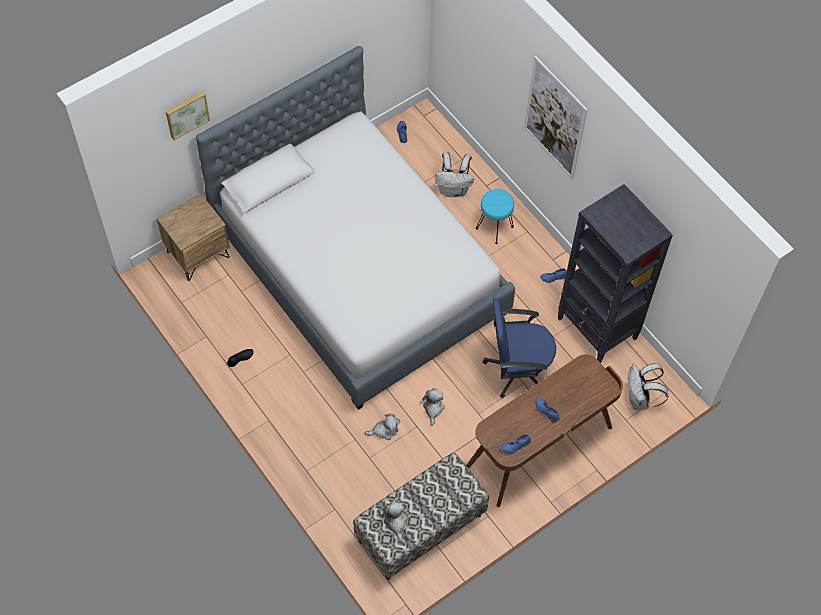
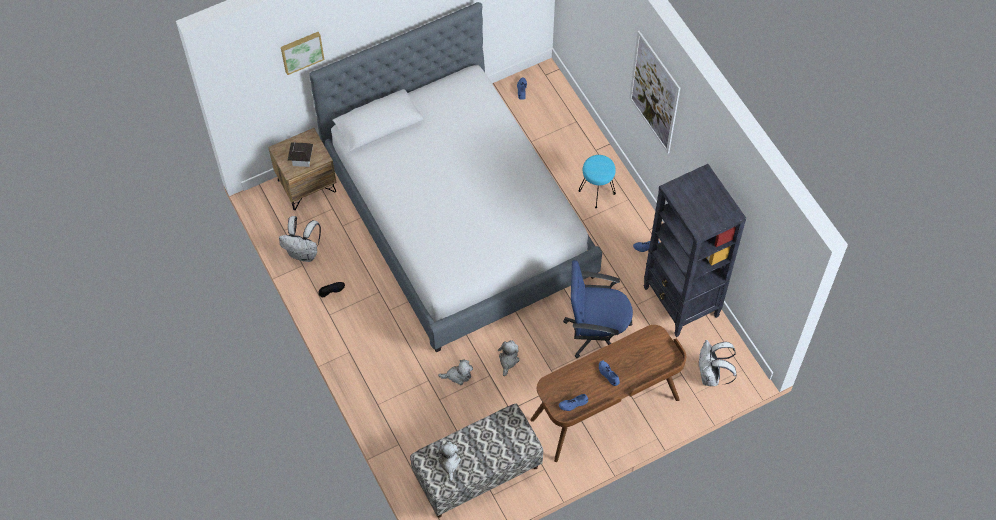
camera: 10 degrees right, 0 degrees up
white backpack [435,152,474,198] -> white backpack moved to [279,216,321,262]
none -> toy house [288,142,313,167]

